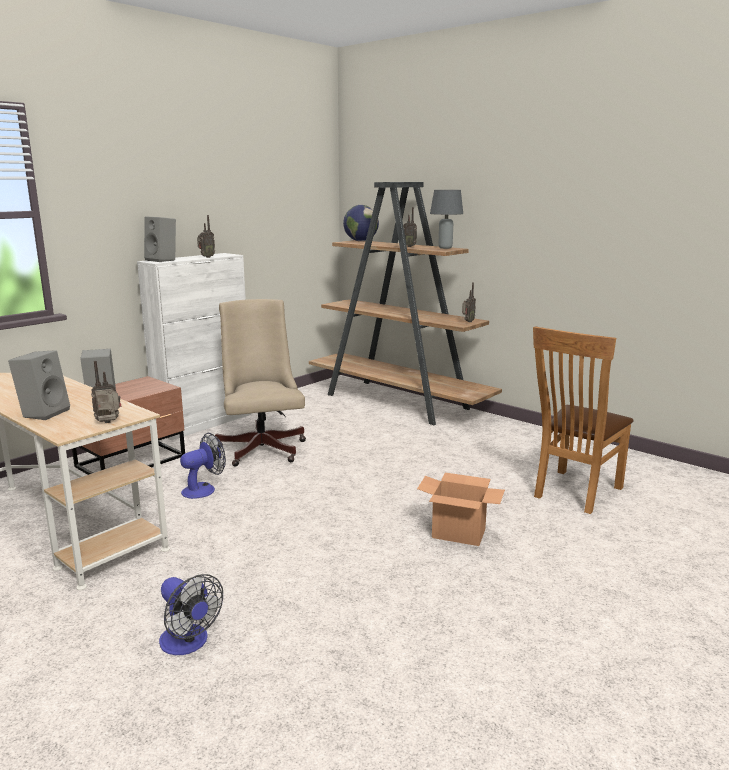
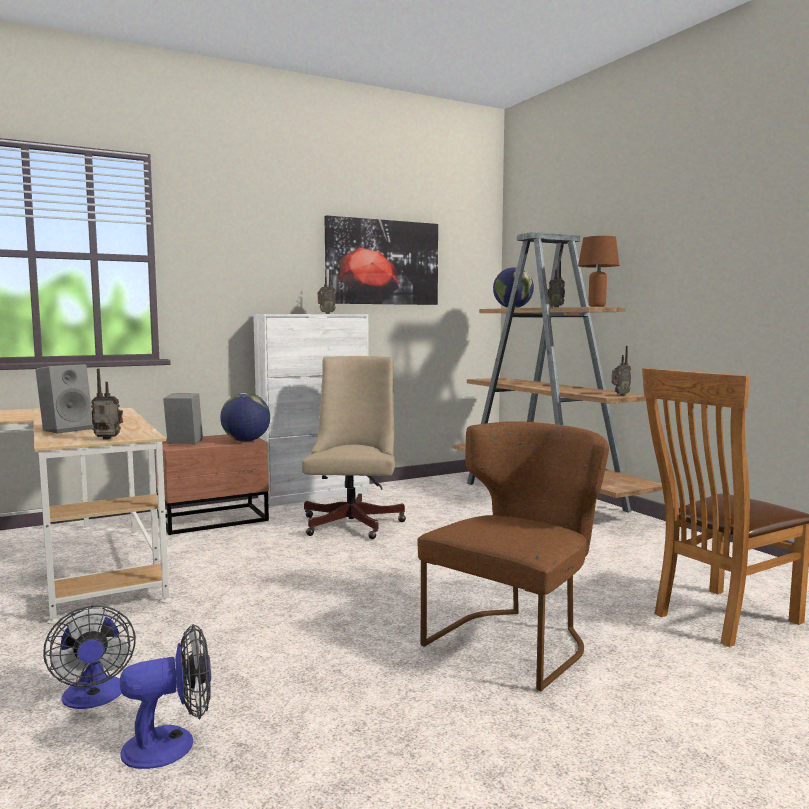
camera: 20 degrees right, 10 degrees down
grey speaker [144,216,176,262] -> none
fan [180,433,226,499] -> fan moved to [120,624,211,769]
cardboard box [417,473,505,546] -> brown chair [418,421,609,691]
grey table lamp [430,190,463,249] -> brown table lamp [578,236,619,307]
none -> globe [220,393,270,442]
none -> picture [324,215,438,305]

